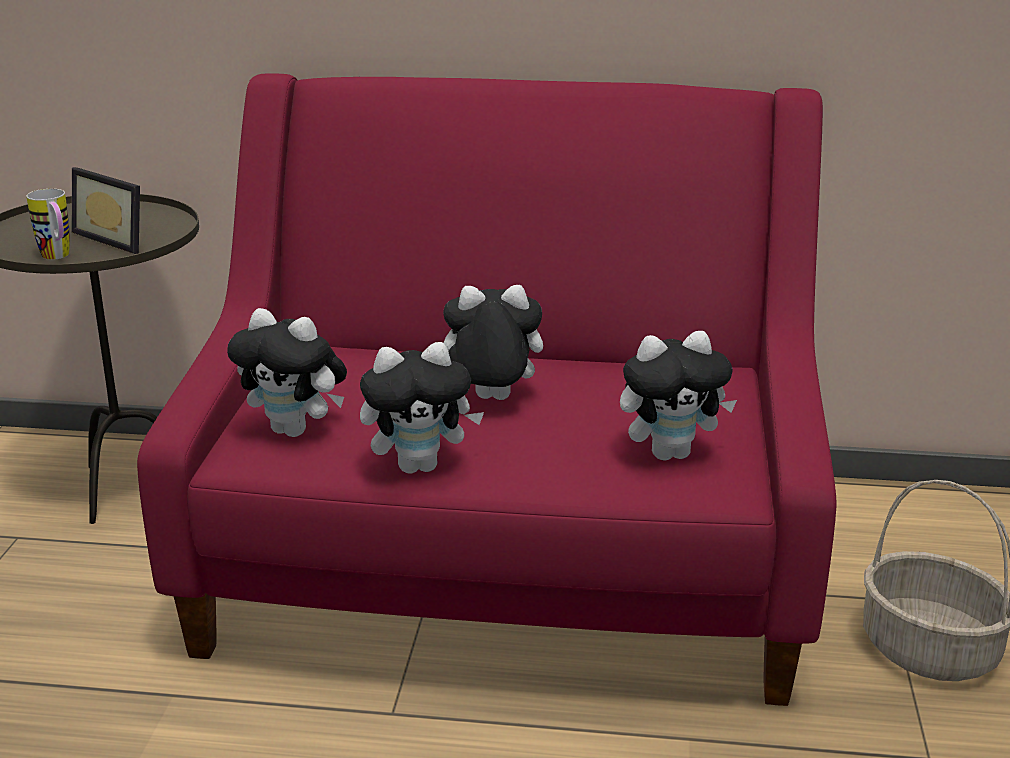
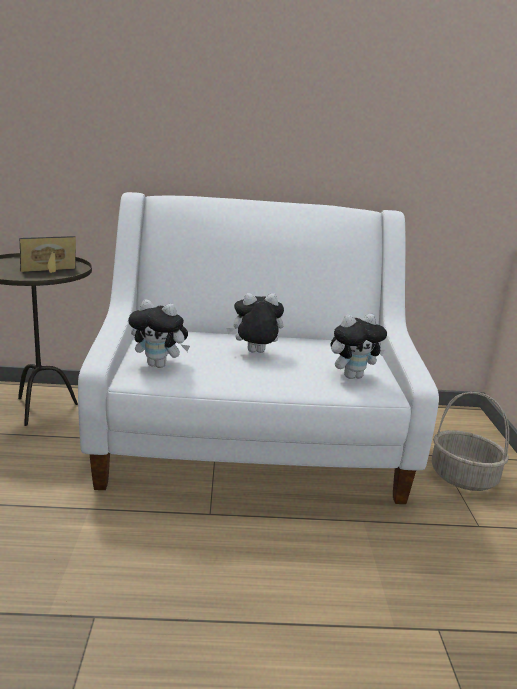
camera: 10 degrees left, 5 degrees down
mug [26,189,70,260] -> none
picture frame [72,167,140,254] -> picture frame turned 120 degrees clockwise [20,236,76,273]
red sofa [137,73,836,706] -> white sofa [78,192,439,504]
plush toy [360,342,484,474] -> none

